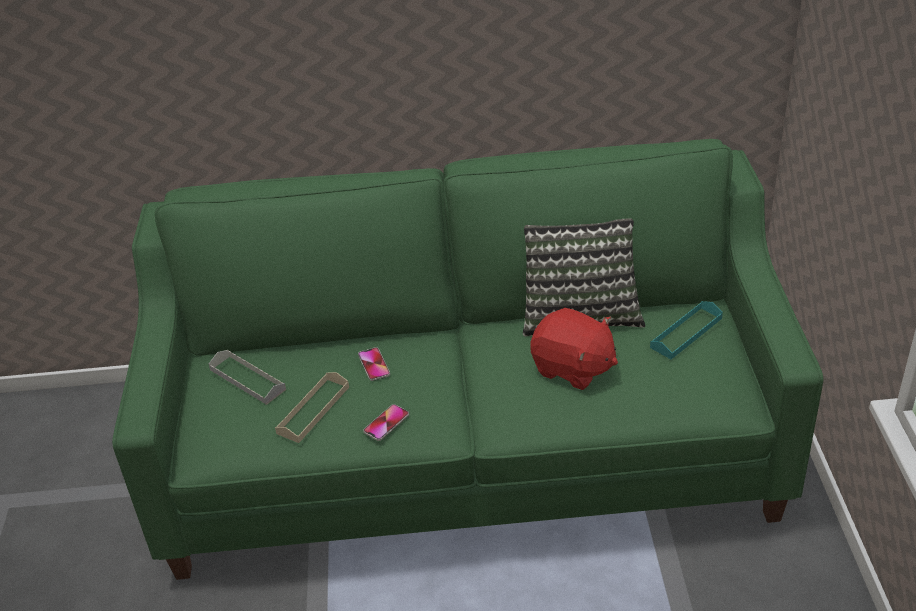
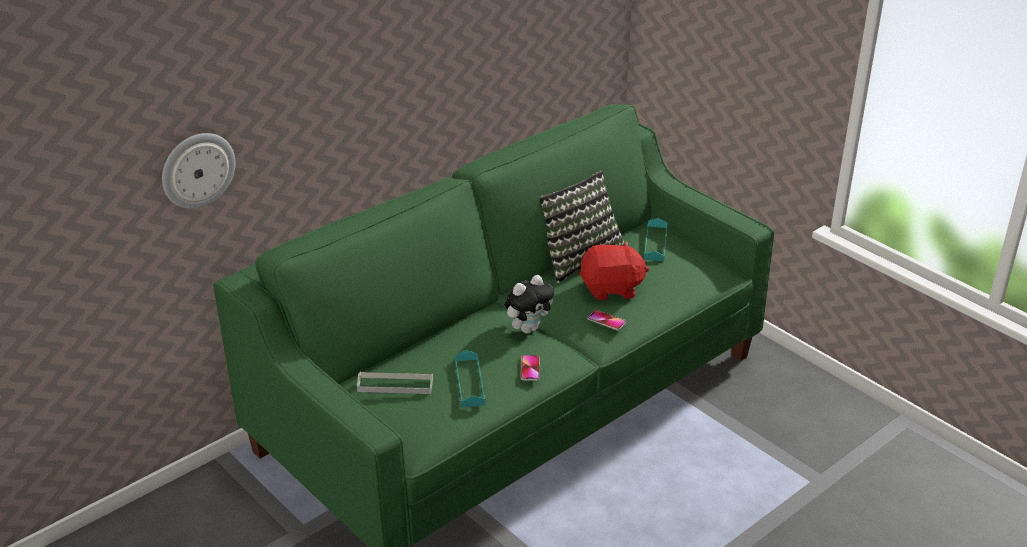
camera: 40 degrees left, 5 degrees down
beige tray [275,372,349,443] -> turquoise tray [455,350,485,407]
phone [358,347,390,381] -> phone moved to [588,310,626,331]
none -> wall clock [162,133,235,209]
none -> plush toy [504,275,554,334]

